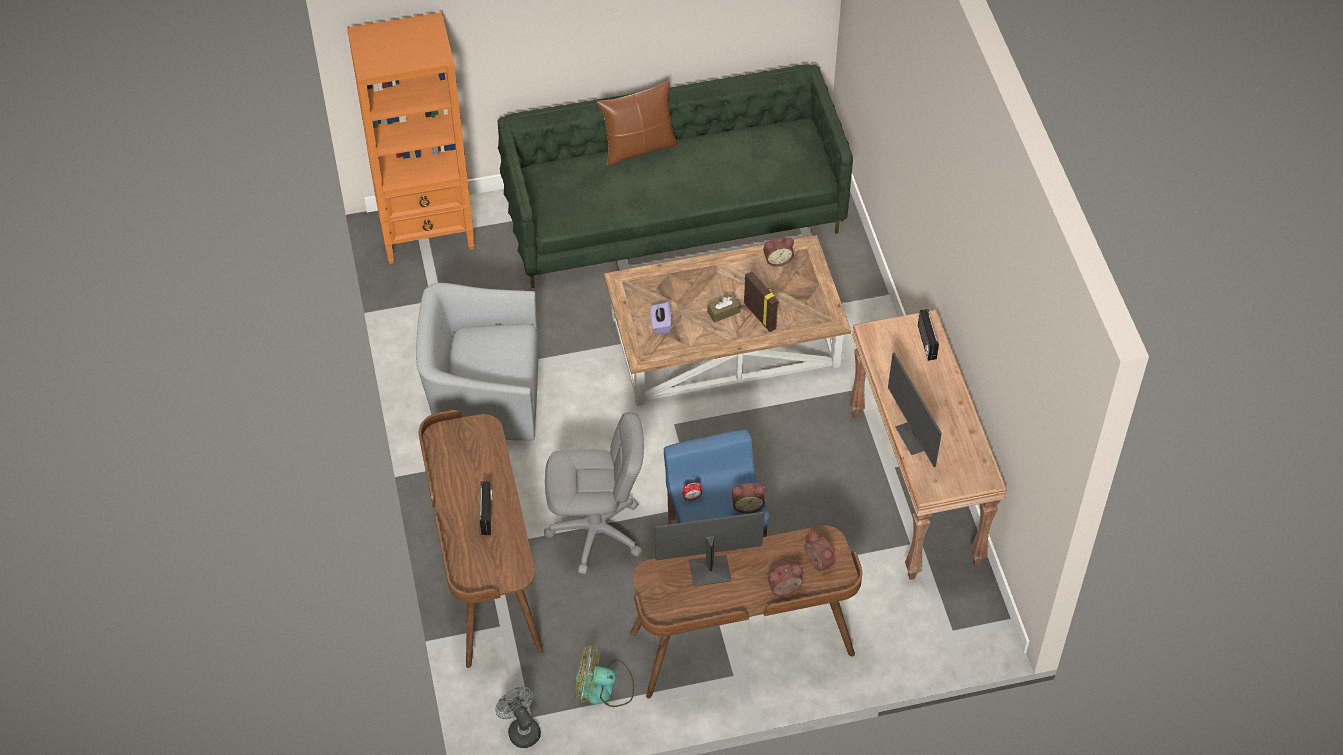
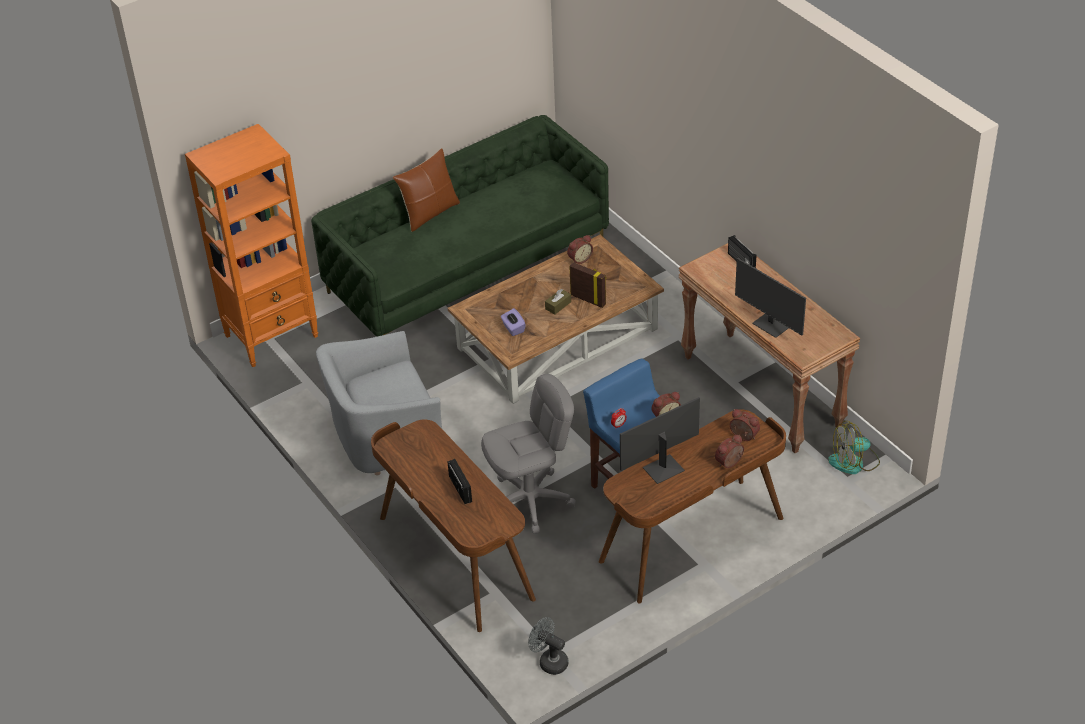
camera: 20 degrees left, 10 degrees down
fan [575,643,634,707] -> fan moved to [828,421,880,474]

